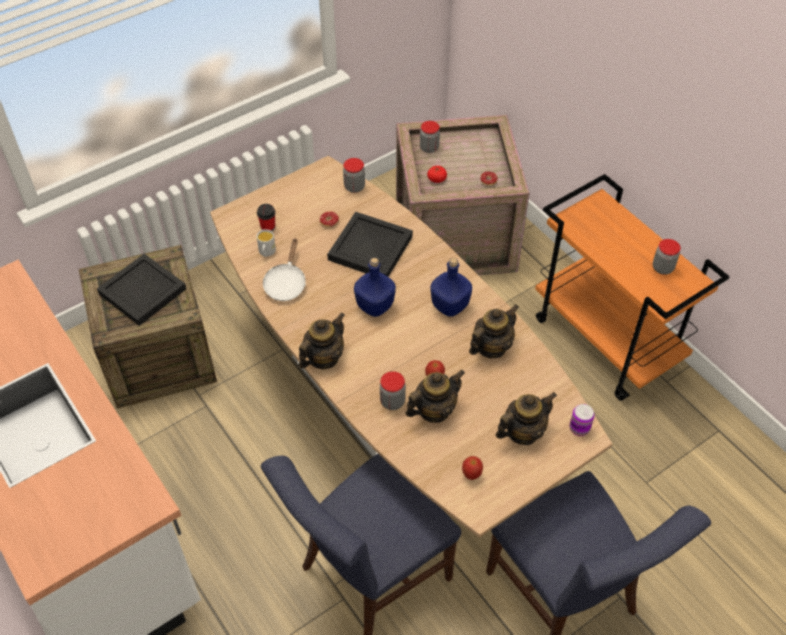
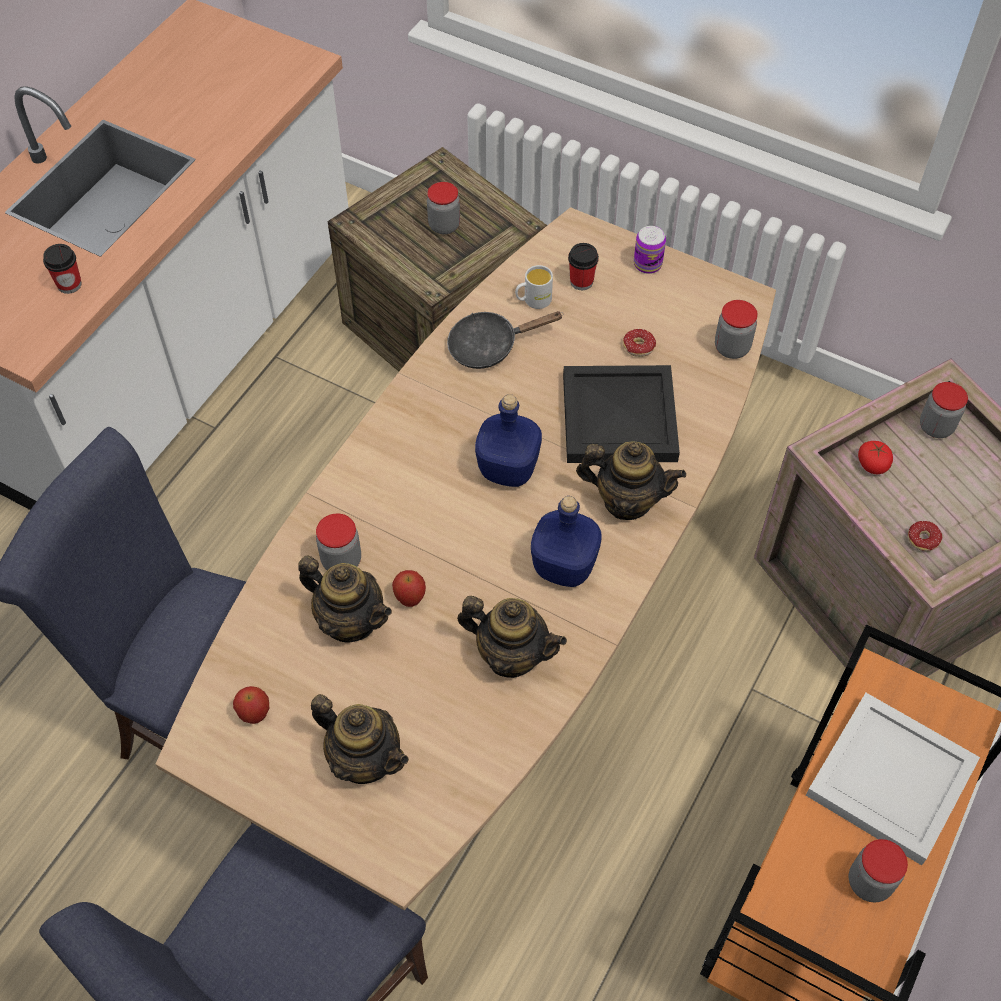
camera: 65 degrees right, 5 degrees up
black tray [97,254,186,326] -> jar [427,182,460,234]
white frying pan [263,239,306,301] -> black frying pan [447,311,563,369]
teapot [299,312,345,369] -> teapot moved to [576,441,686,520]
can [570,404,595,436] -> can moved to [634,226,666,274]
none -> cup [43,244,82,294]
none -> white tray [806,693,980,865]

